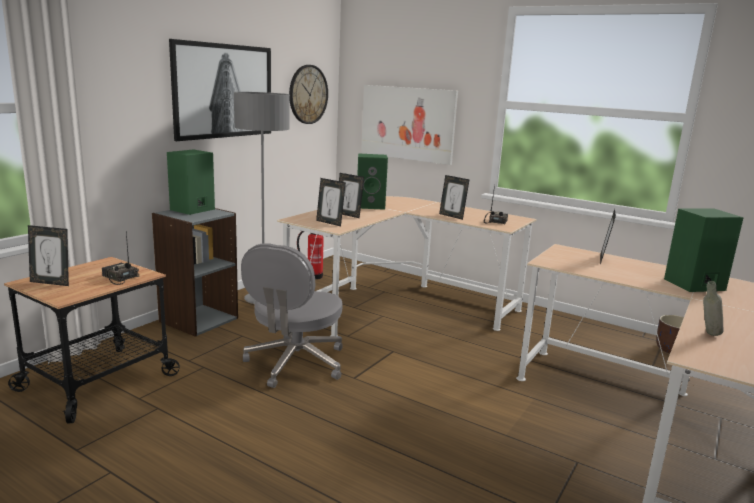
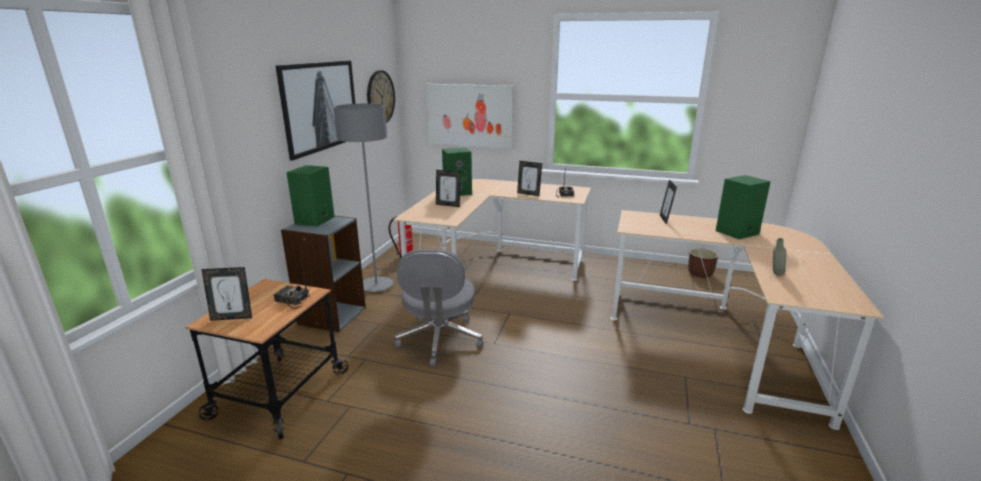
camera: 15 degrees left, 5 degrees up
picture frame [316,178,346,226] -> none

